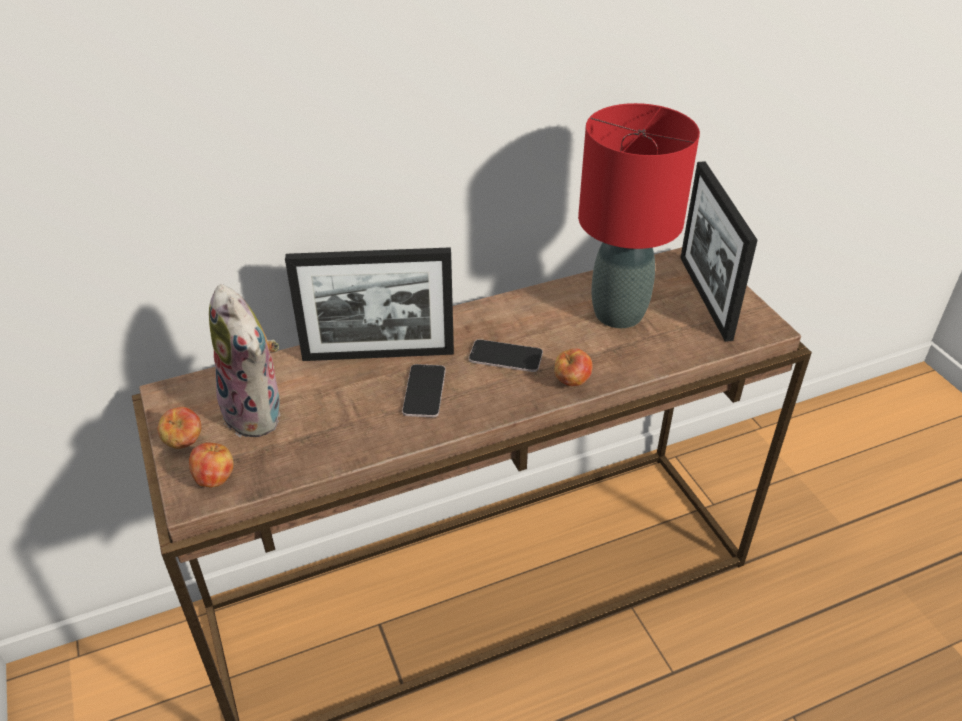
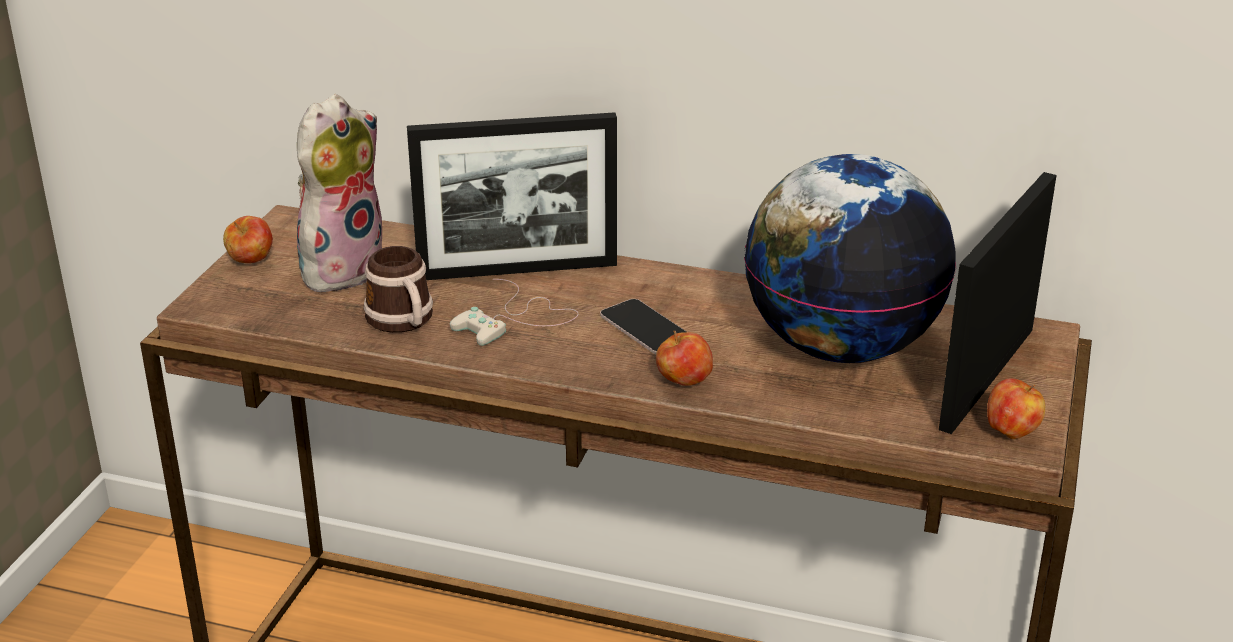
camera: 40 degrees right, 10 degrees down
apple [189,443,234,488] -> apple moved to [987,379,1045,439]
plush toy [209,284,282,437] -> plush toy turned 150 degrees counterclockwise [297,94,382,292]
picture frame [285,247,454,361] -> picture frame turned 45 degrees counterclockwise [407,112,617,280]
phone [402,364,446,417] -> white game controller [450,279,579,346]
red table lamp [578,103,700,328] -> globe [744,154,956,363]
none -> mug [363,246,433,333]

